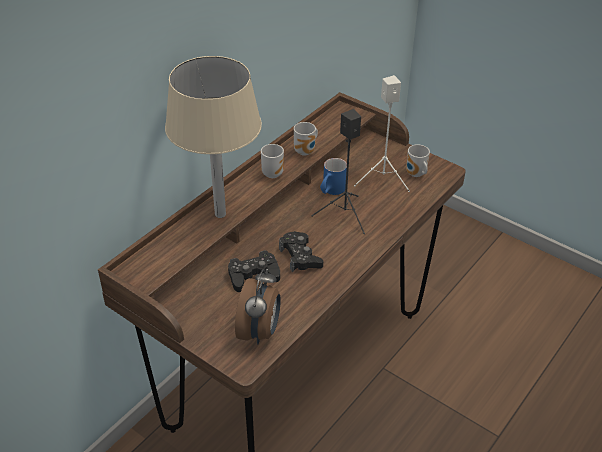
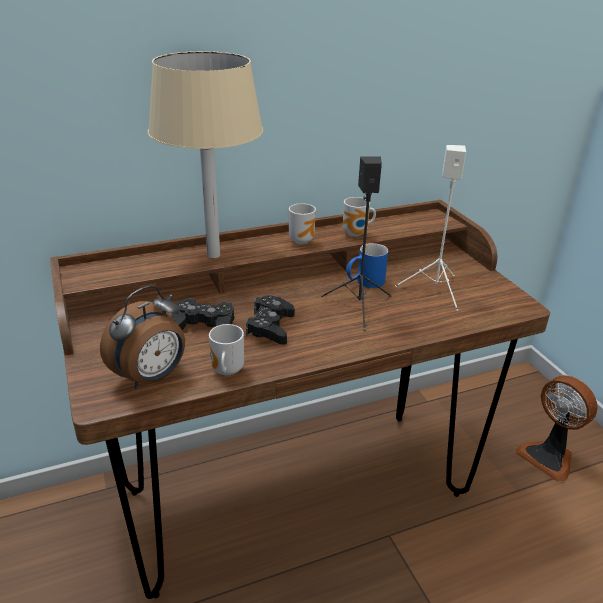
camera: 30 degrees right, 10 degrees down
mug [406,144,430,177] -> mug moved to [209,324,244,376]
none -> fan [516,375,597,481]

